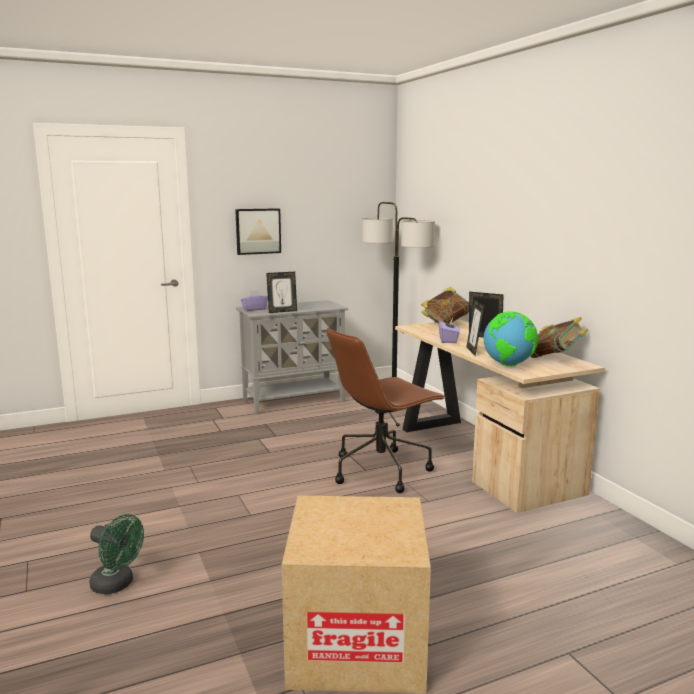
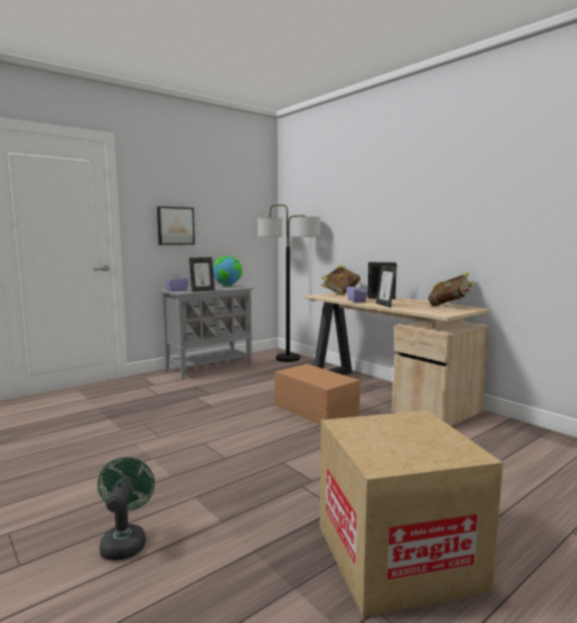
camera: 15 degrees left, 5 degrees down
green fan [89,514,144,594] -> green fan turned 105 degrees counterclockwise [97,457,155,560]
brown office chair [327,328,446,493] -> cardboard box [275,364,360,425]
globe [484,311,538,366] -> globe moved to [213,256,242,286]

